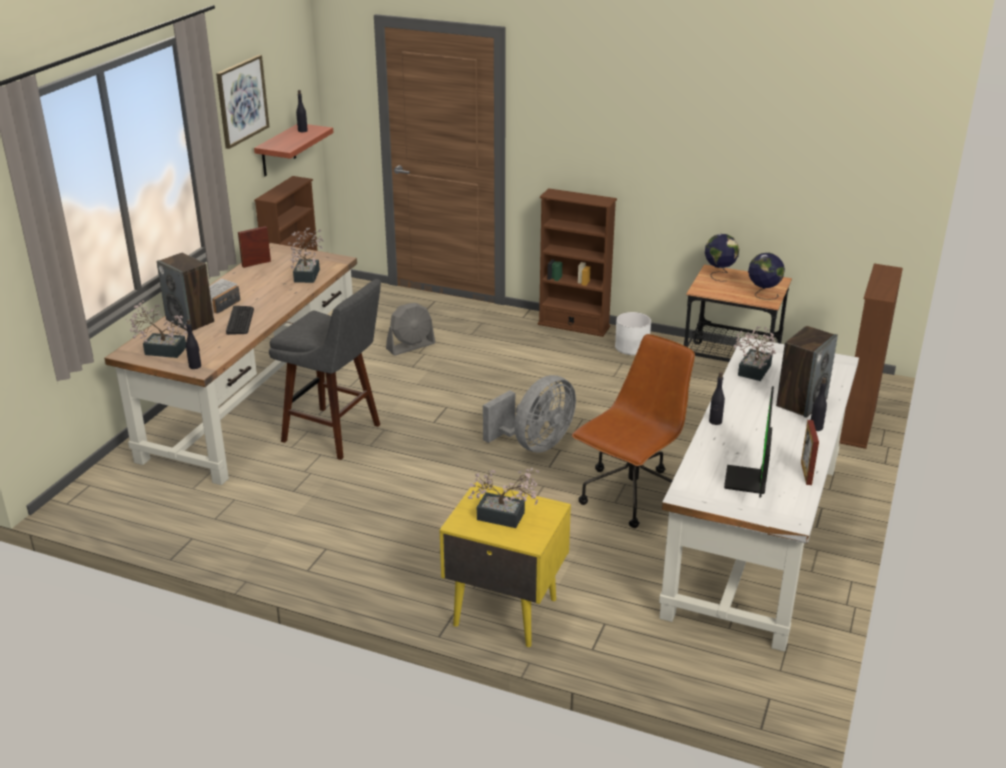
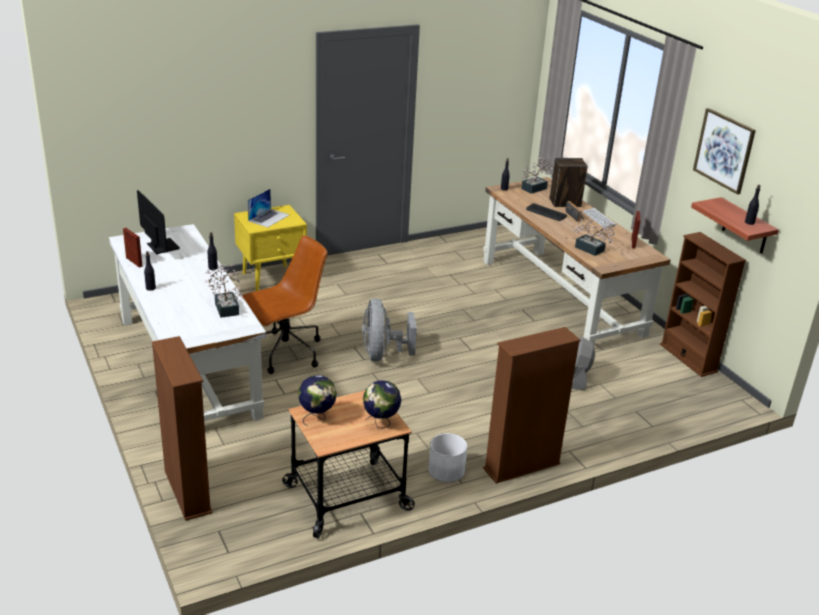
camera: 130 degrees right, 0 degrees up
grey stool [269,279,381,460] -> none
potted plant [468,468,539,528] -> laptop [248,189,289,228]
brown office chair [572,334,695,528] -> brown office chair turned 120 degrees counterclockwise [242,235,328,374]
speaker [776,326,838,418] -> none

